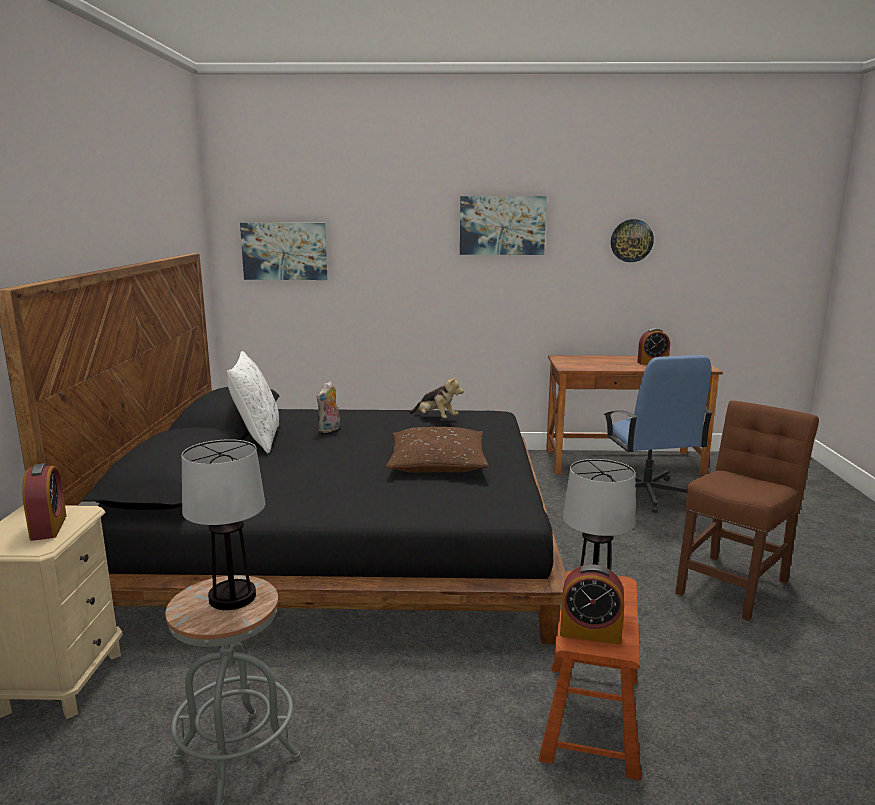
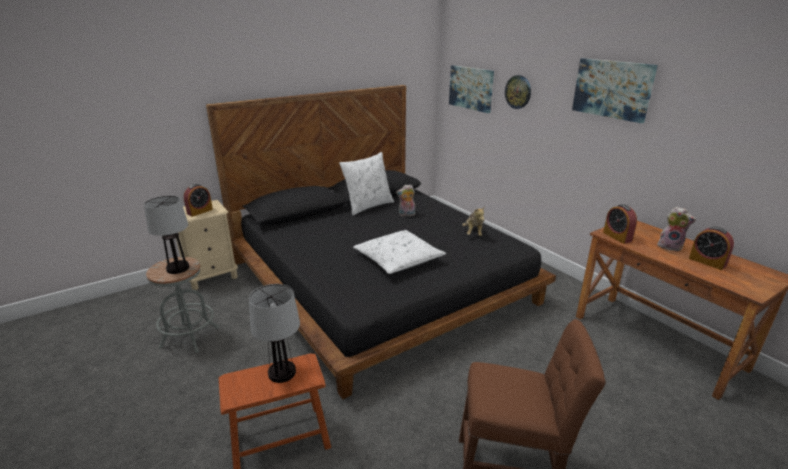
camera: 55 degrees right, 10 degrees up
brown pillow [386,427,488,473] -> white pillow [353,230,446,274]
alarm clock [560,565,624,644] -> alarm clock moved to [603,204,637,244]
blue office chair [604,355,713,513] -> none
wall clock [611,219,654,262] -> wall clock moved to [505,75,531,109]
none -> plush toy [658,207,696,251]

